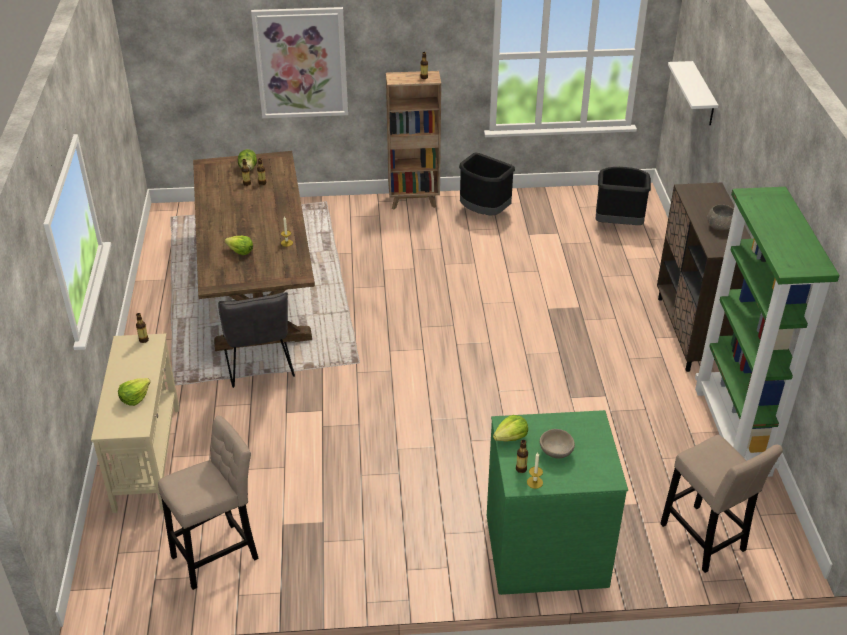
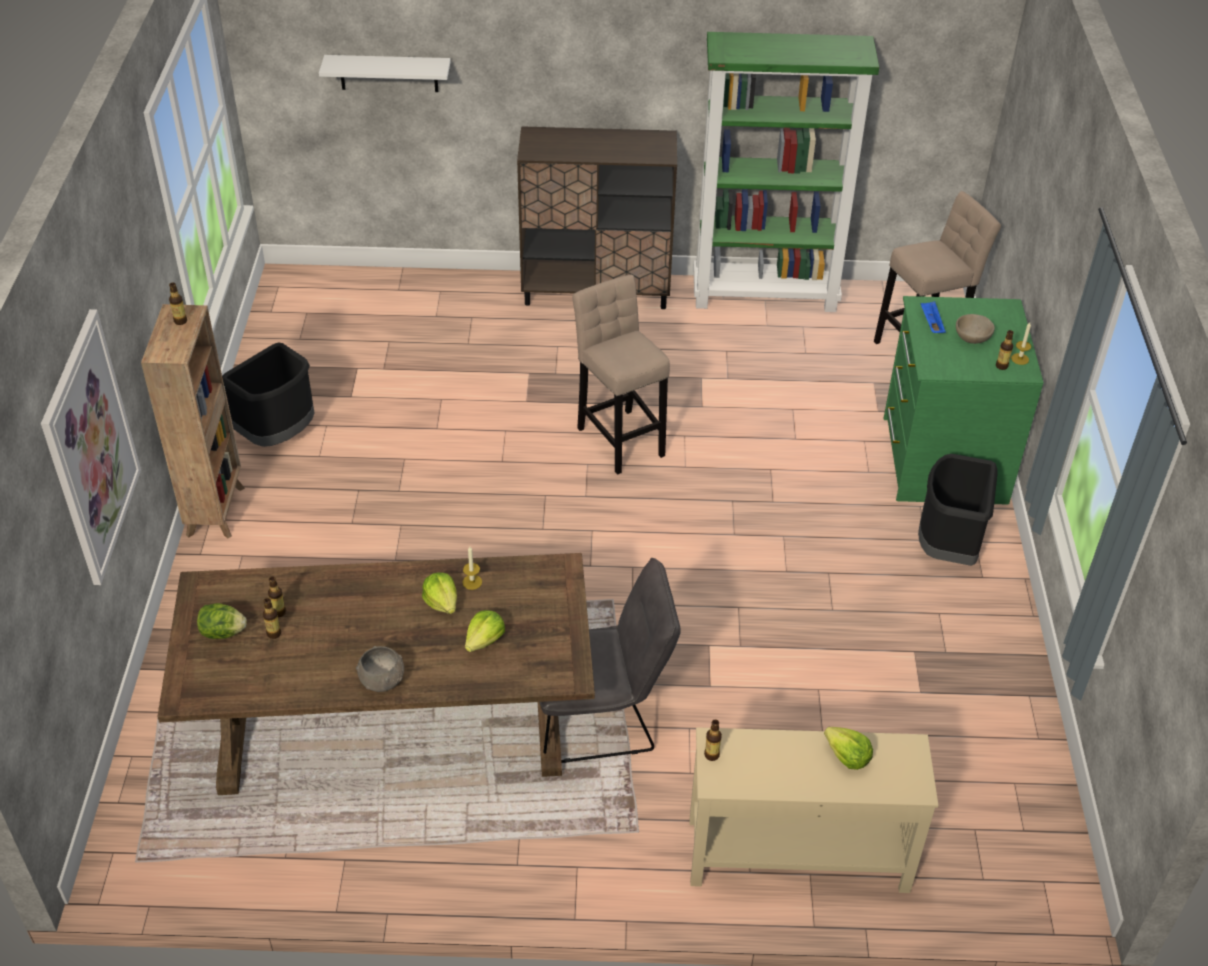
camera: 85 degrees left, 5 degrees up
beige stool [158,416,259,590] -> beige stool moved to [572,275,670,475]
lettuce [493,415,528,442] -> lettuce moved to [422,572,457,614]
black trash can [596,167,651,225] -> black trash can moved to [918,454,998,566]
grey bowl [707,205,734,230] -> grey bowl moved to [356,646,404,692]
none -> blue tray [921,301,946,333]

